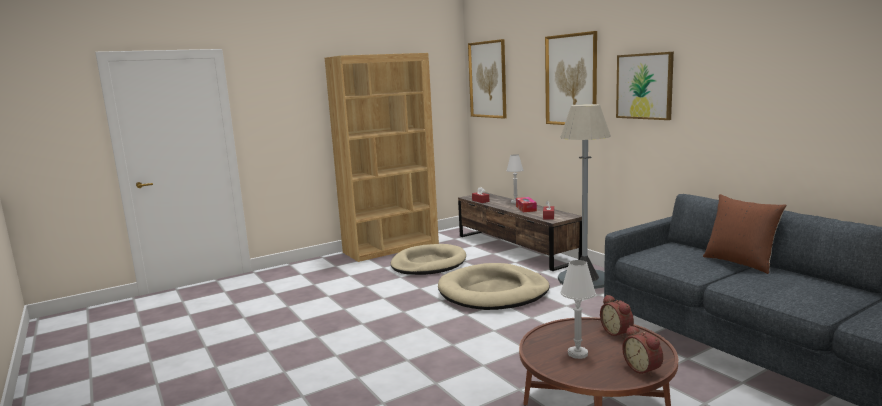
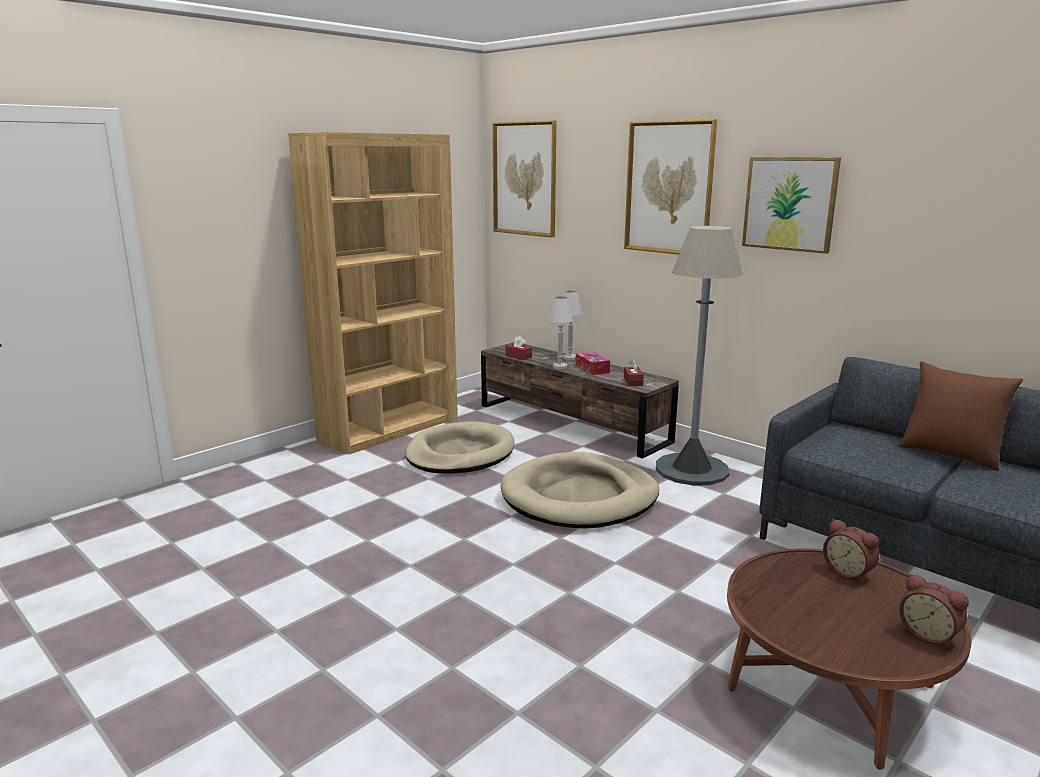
camera: 15 degrees left, 5 degrees up
white table lamp [560,260,596,359] -> white table lamp moved to [548,296,573,369]

